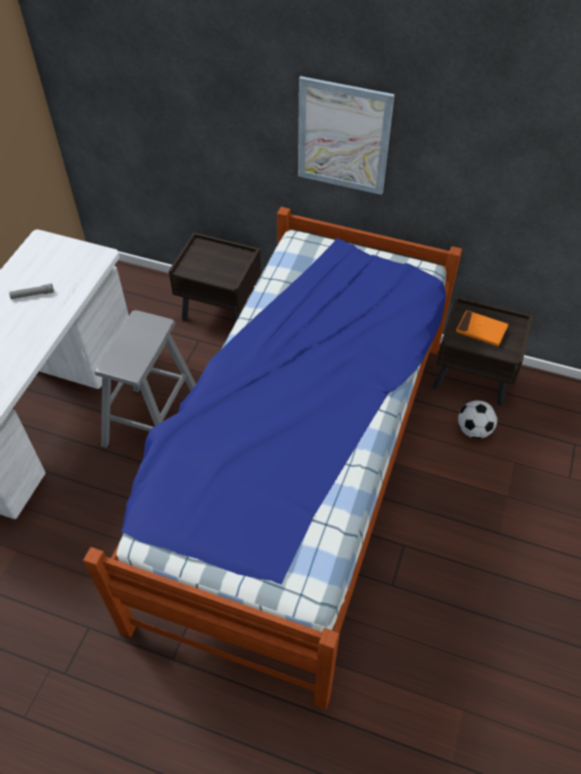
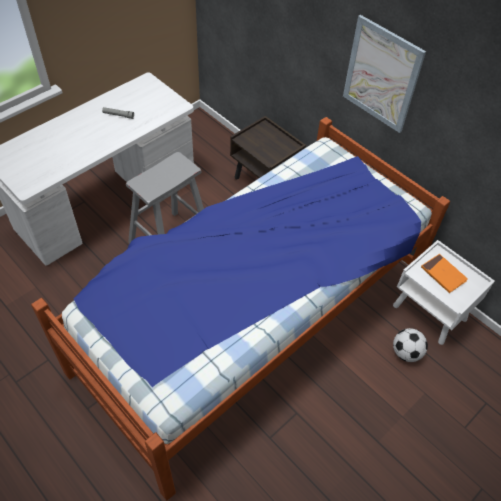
camera: 25 degrees right, 0 degrees up
brown nightstand [433,297,533,406] -> white nightstand [393,240,495,345]

